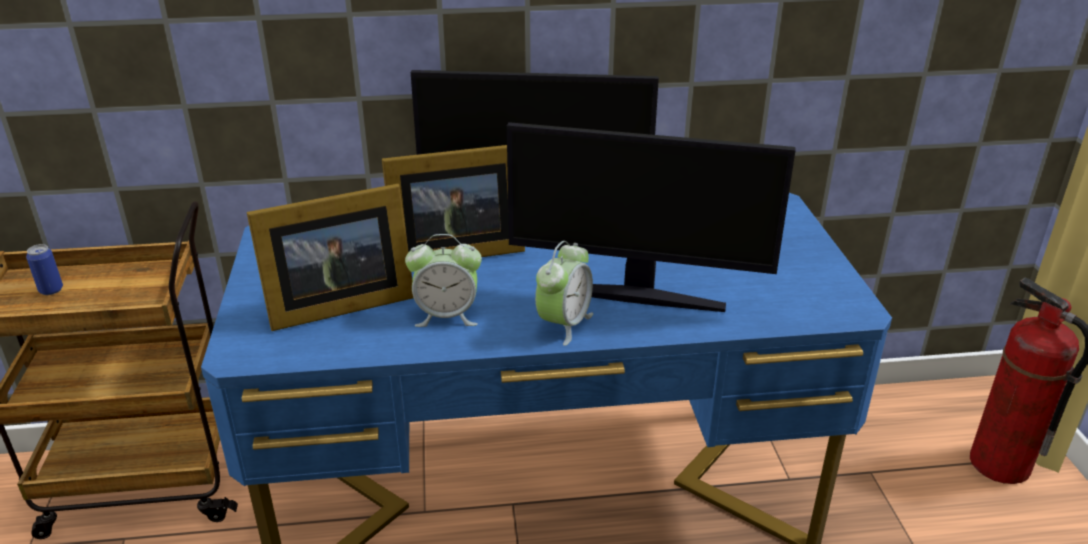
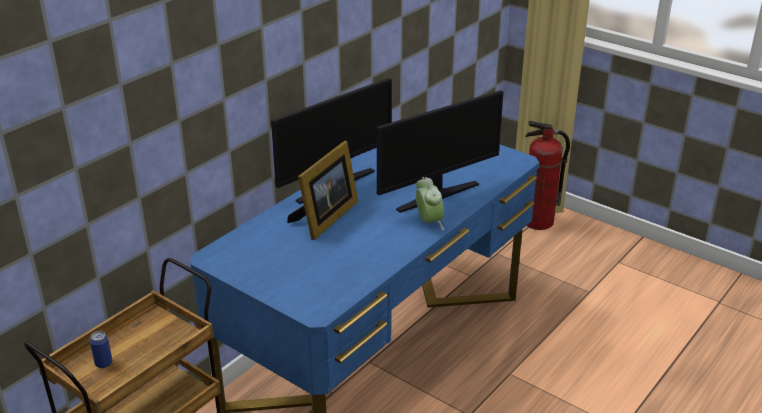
camera: 45 degrees left, 0 degrees up
picture frame [247,184,413,331] -> none
alarm clock [405,234,482,327] -> none

